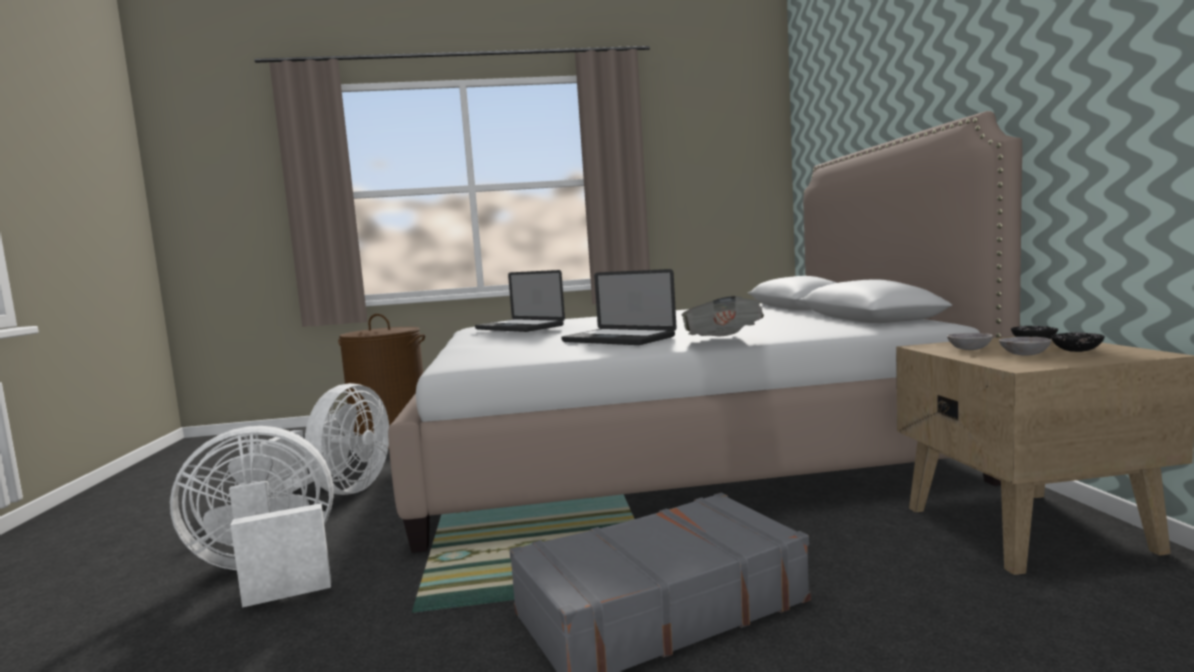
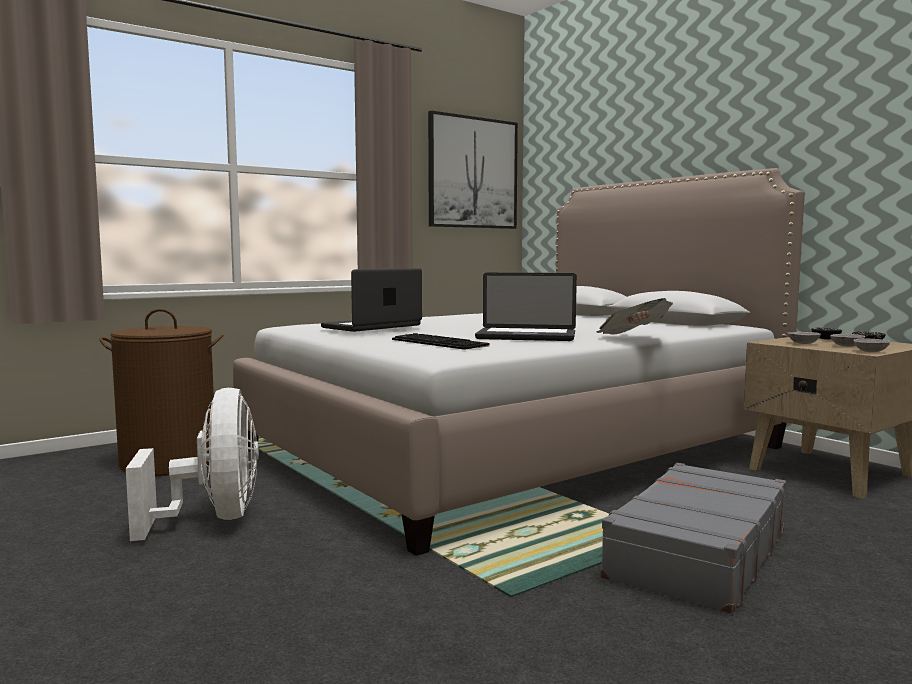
camera: 30 degrees left, 0 degrees up
white fan [170,426,334,608] -> none
laptop [475,270,565,332] -> laptop turned 120 degrees clockwise [321,268,422,332]
none -> keyboard [392,333,490,350]
none -> picture [428,110,518,229]
none -> grey bowl [853,338,890,352]

